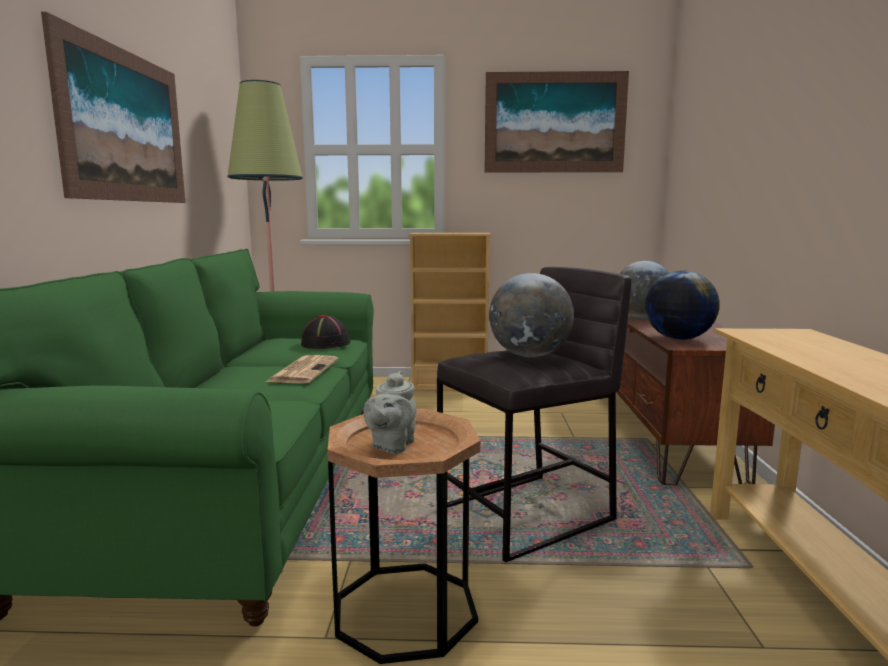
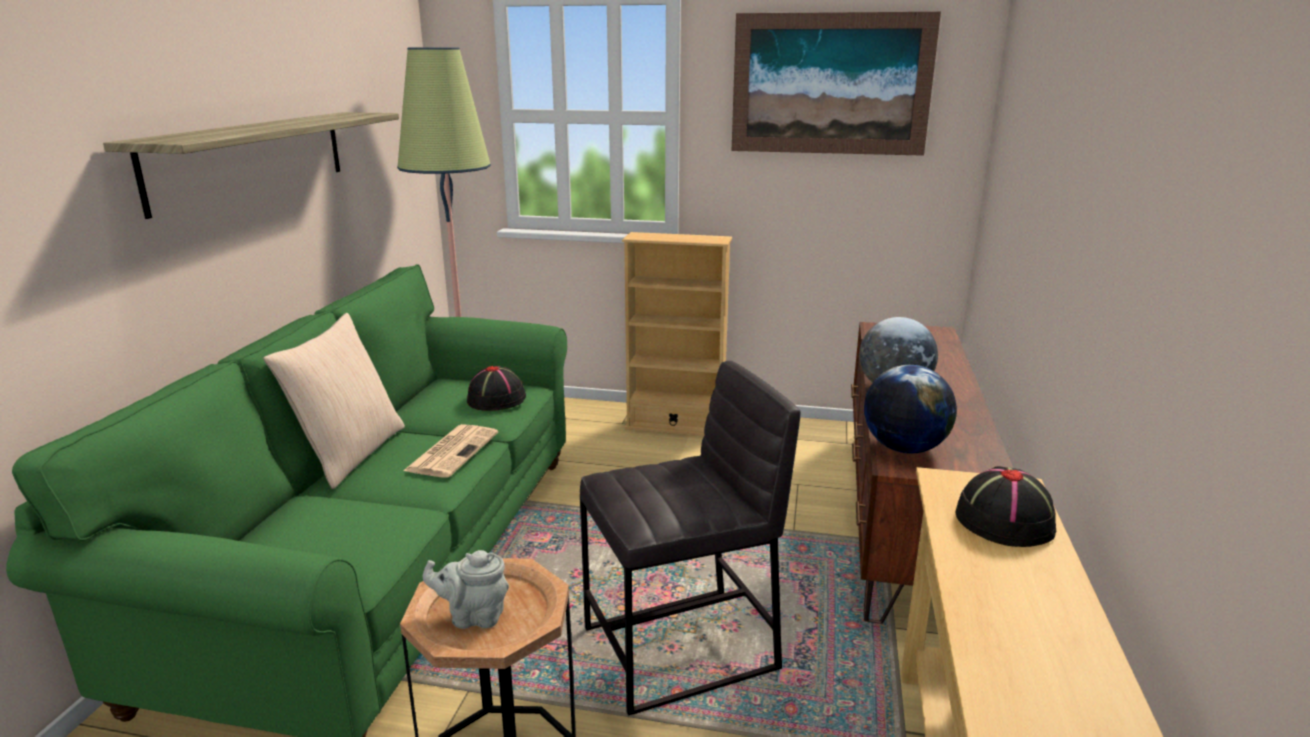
camera: 10 degrees right, 10 degrees up
picture [41,12,185,203] -> shelf [103,112,399,219]
grey teapot [363,371,417,453] -> grey teapot turned 60 degrees clockwise [423,550,509,629]
globe [489,273,574,357] -> none
none -> beige pillow [263,313,405,489]
none -> black hat [956,466,1056,547]

